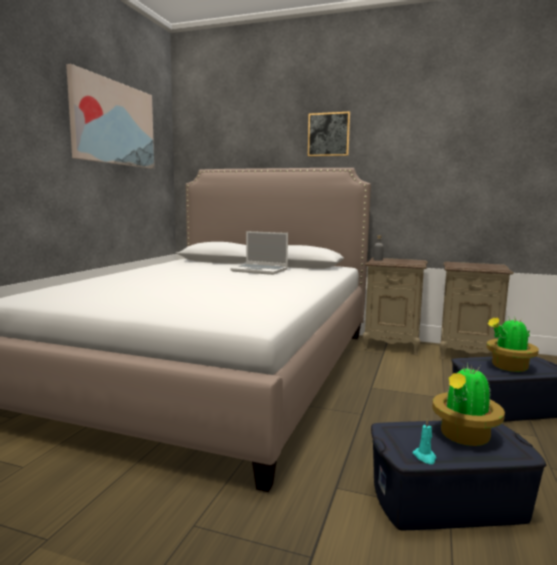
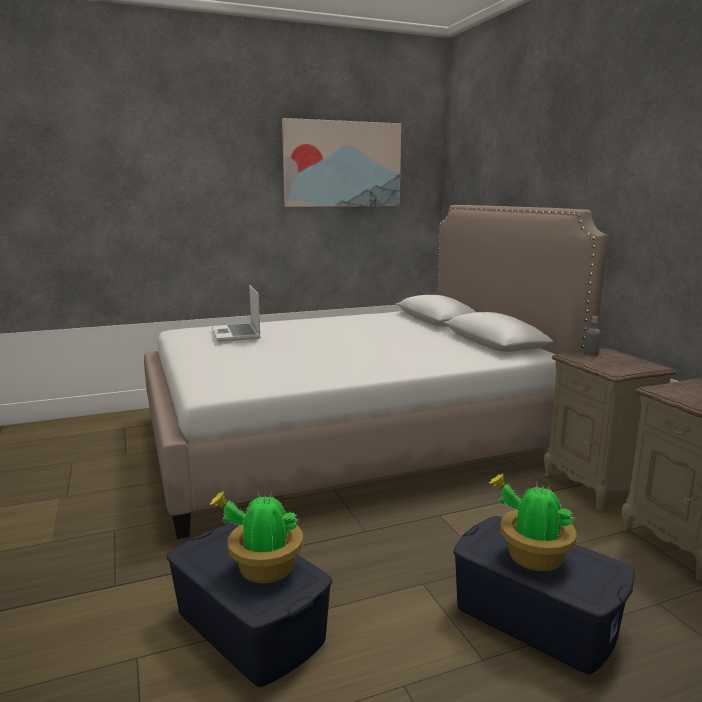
camera: 50 degrees right, 5 degrees up
laptop [231,231,288,275] -> laptop moved to [212,285,261,342]
picture [308,112,350,157] -> none
turquoise candle [413,418,436,464] -> none

